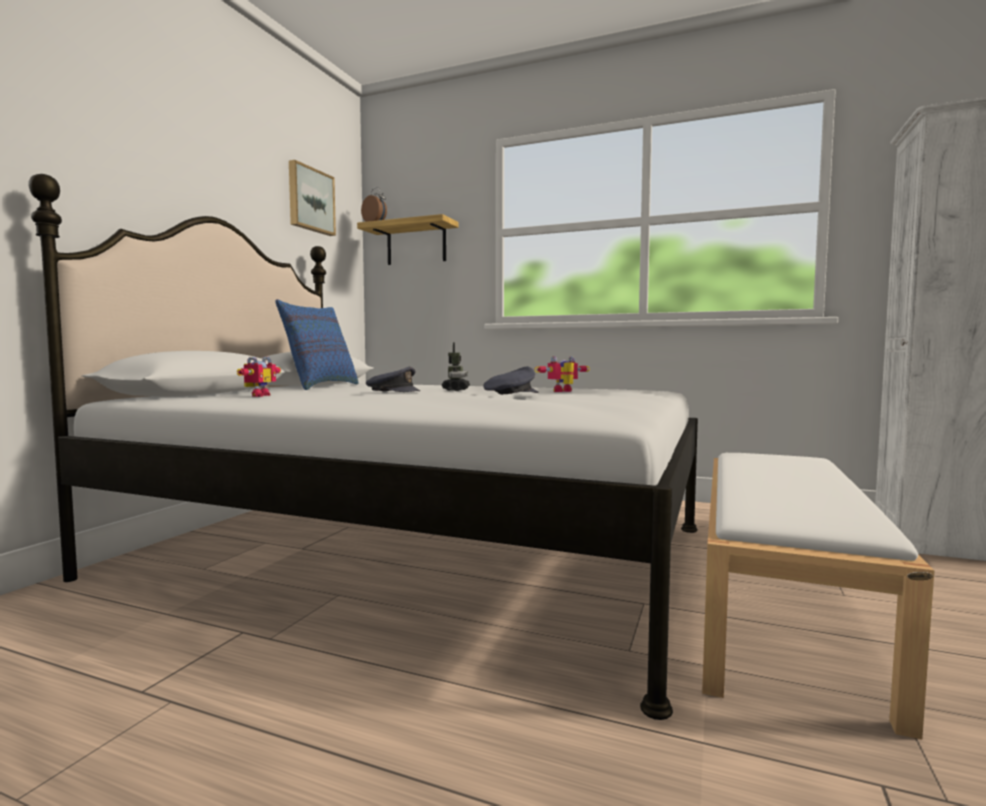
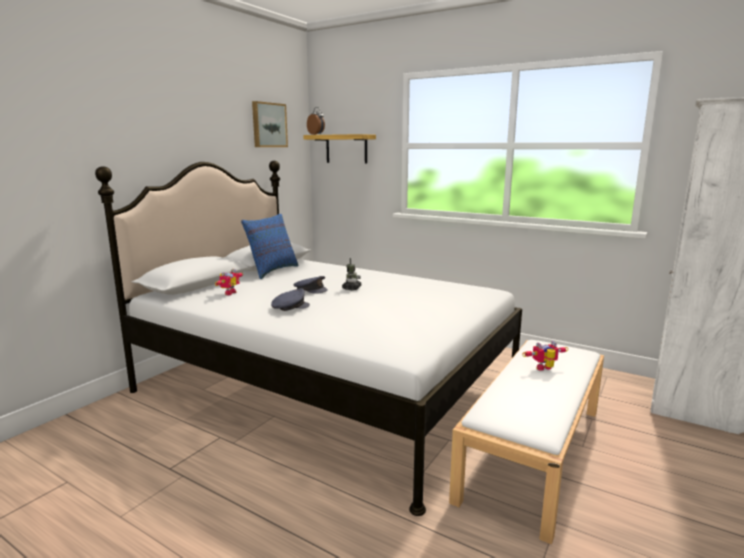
camera: 10 degrees right, 10 degrees up
grey cap [483,366,539,395] -> grey cap moved to [271,288,310,311]
toy robot [534,356,590,392] -> toy robot moved to [523,341,568,371]

